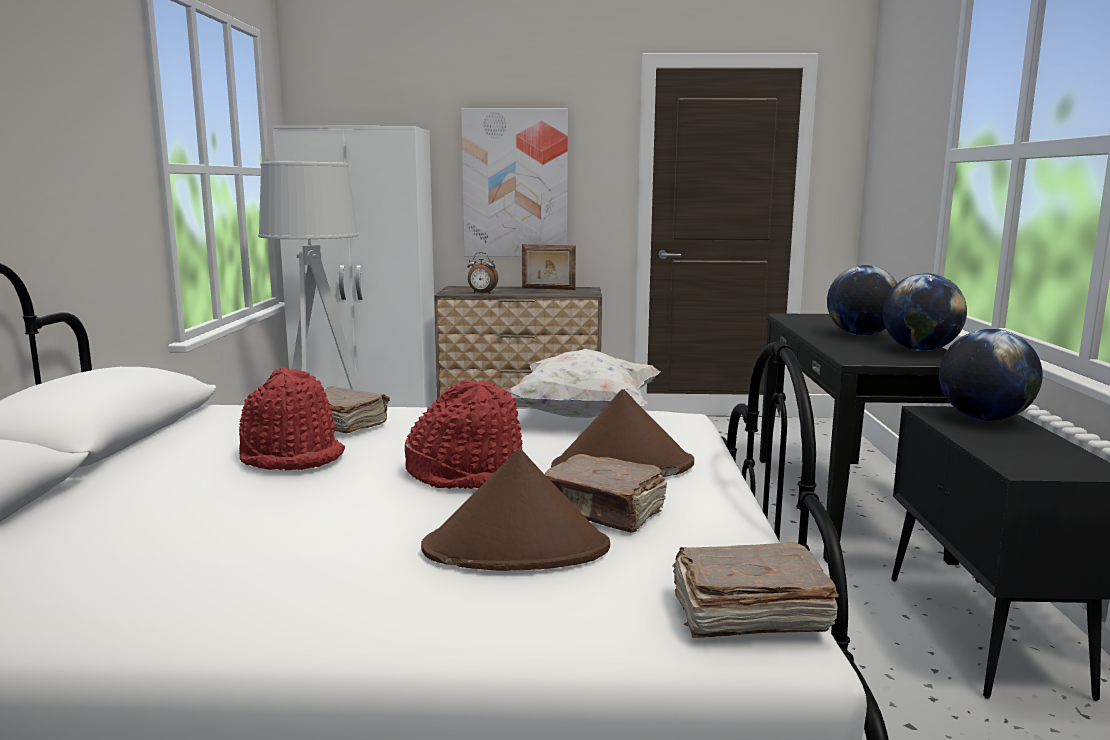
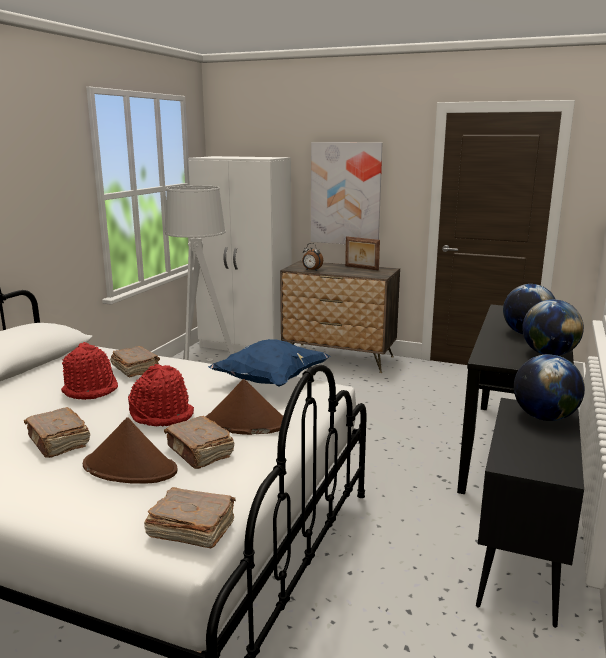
camera: 20 degrees right, 5 degrees up
white pillow [507,349,660,418] -> blue pillow [208,339,330,387]
none -> brown book [24,407,90,458]

